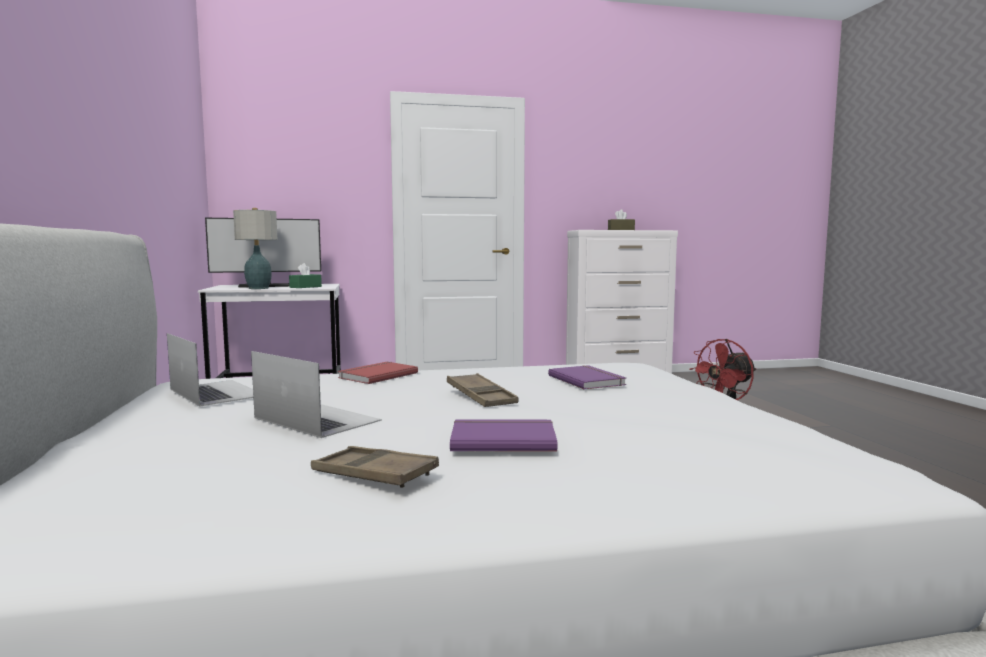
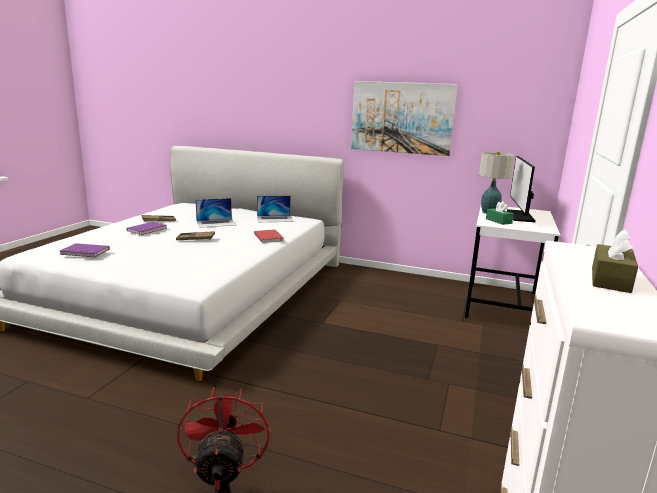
camera: 120 degrees right, 10 degrees up
purple book [548,365,626,389] -> purple book moved to [60,243,110,257]
none -> picture [351,81,457,156]

